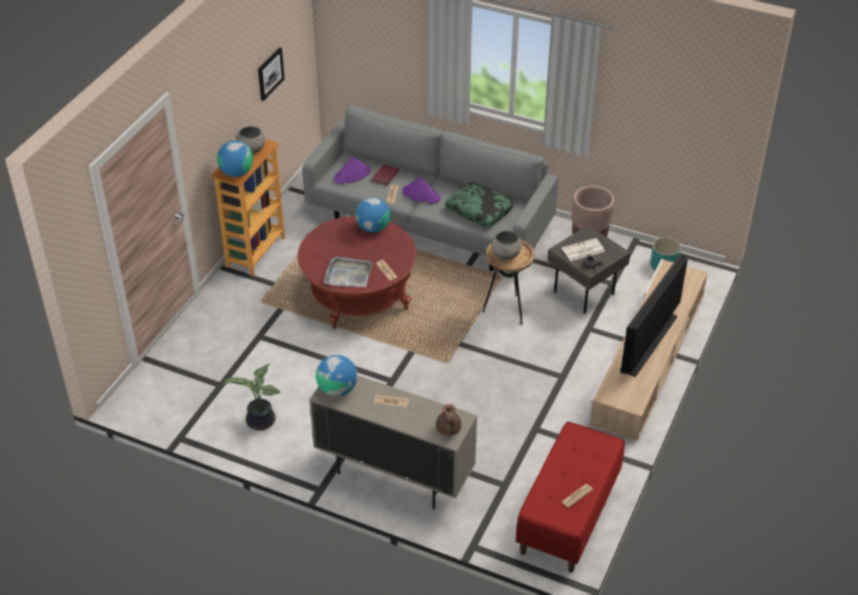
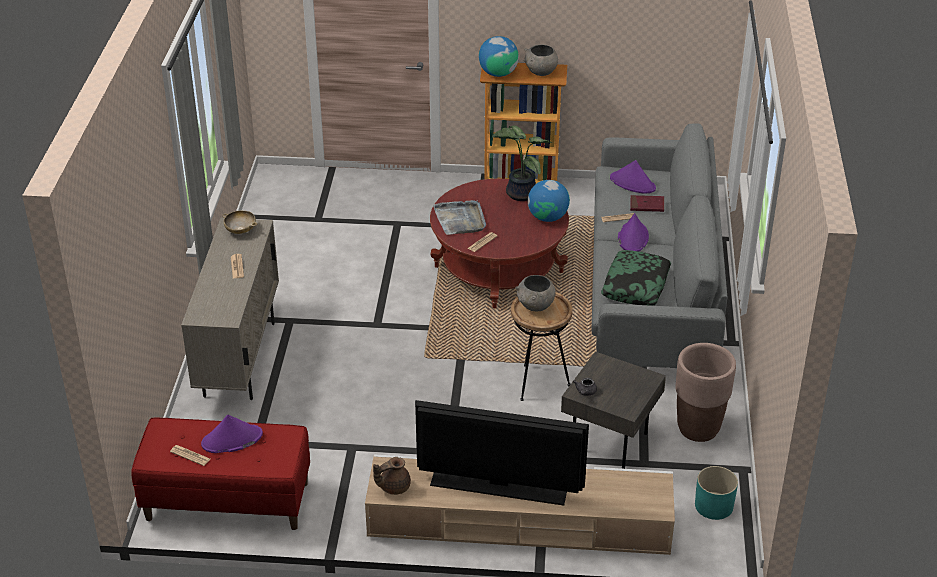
camera: 70 degrees right, 5 degrees down
potted plant [223,363,280,430] -> potted plant moved to [492,125,553,201]
picture [258,47,285,101] -> none
globe [316,355,358,397] -> beige bowl [222,211,258,234]
brown teapot [436,404,461,436] -> brown teapot moved to [373,457,411,495]
newspaper [562,238,605,261] -> none
none -> purple hat [201,415,263,453]

